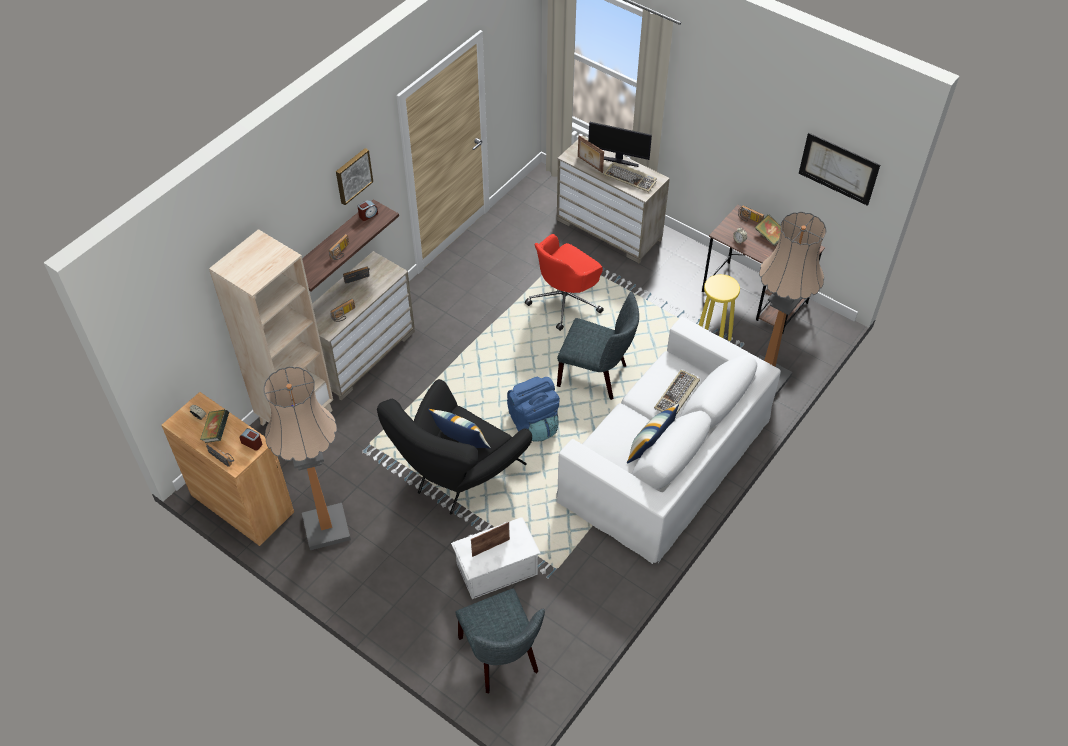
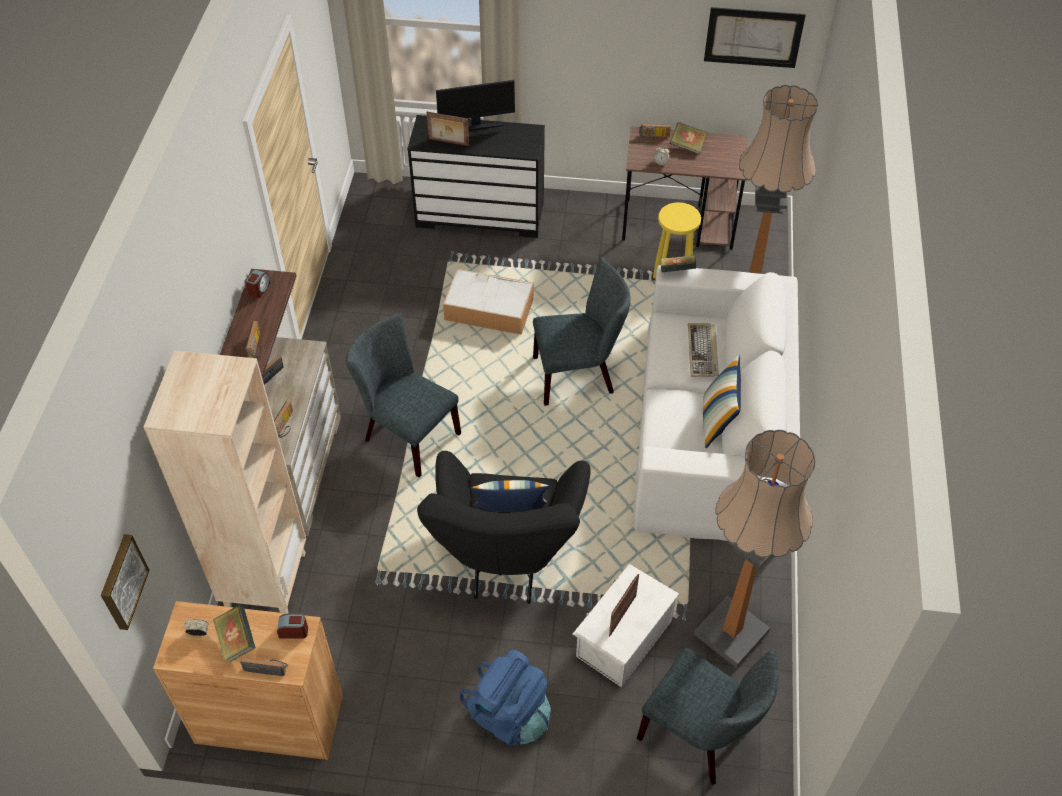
camera: 30 degrees left, 0 degrees up
floor lamp [263,366,351,550] -> floor lamp moved to [694,430,815,668]
picture [336,148,373,205] -> picture moved to [101,534,149,630]
blue backpack [507,377,560,442] -> blue backpack moved to [459,650,551,745]
red office chair [525,234,604,331] -> storage box [443,269,534,335]
beige dresser [557,135,670,263] -> black dresser [407,115,545,238]
keyboard [604,162,657,192] -> none
none -> grey chair [346,313,461,477]
none -> book [661,255,696,273]

